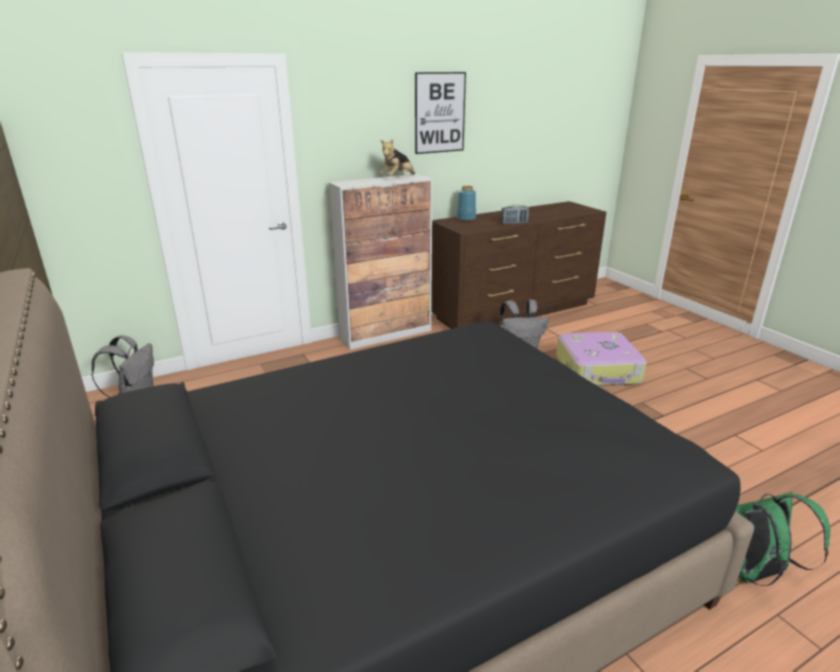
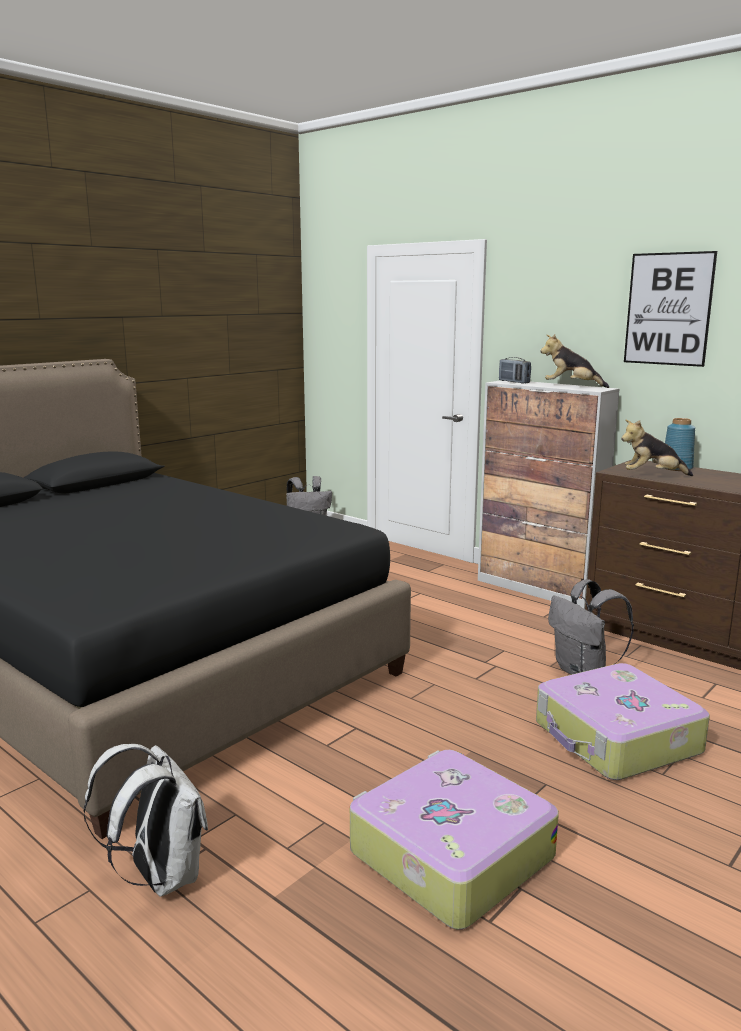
camera: 70 degrees right, 10 degrees down
radio [501,205,529,224] -> radio moved to [499,357,531,384]
green backpack [736,492,830,586] -> white backpack [84,744,208,897]
none -> suitcase [350,750,559,930]
none -> plush toy [621,419,693,476]

